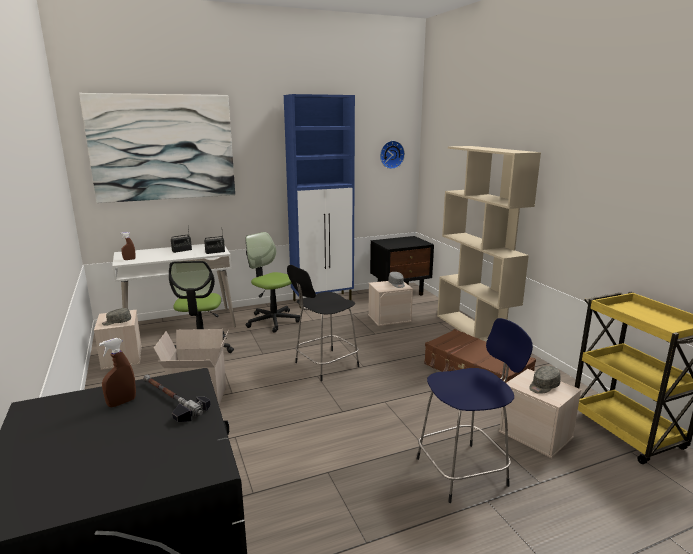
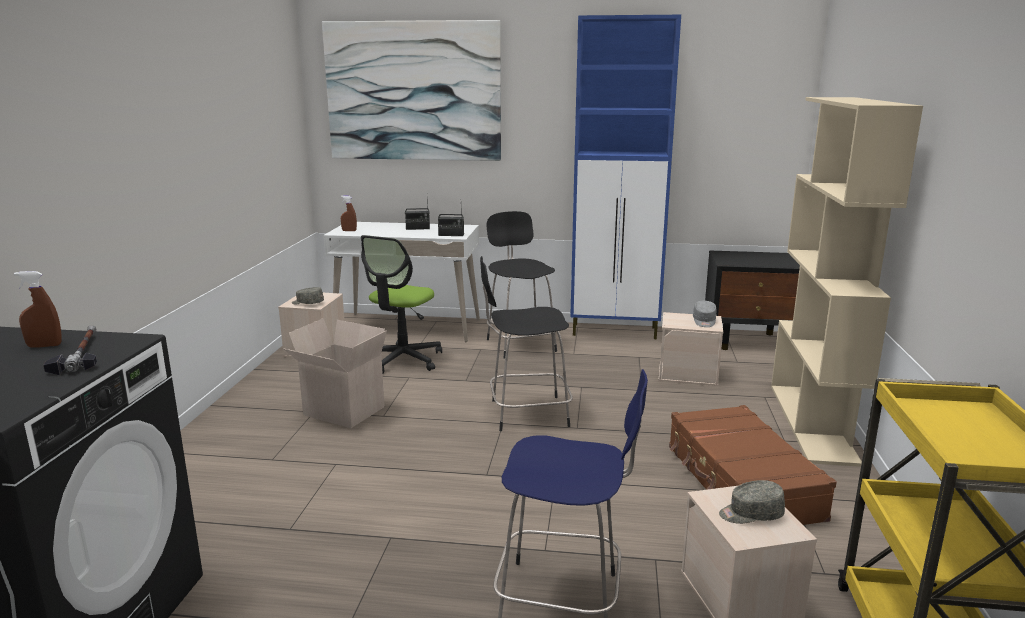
camera: 30 degrees right, 0 degrees up
office chair [245,232,300,333] -> black stool [487,211,557,359]
wall clock [380,141,405,169] -> none

